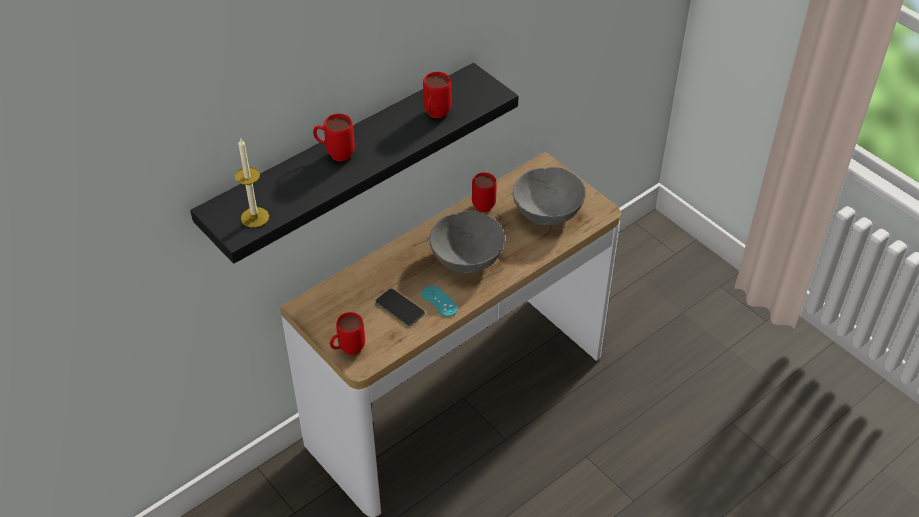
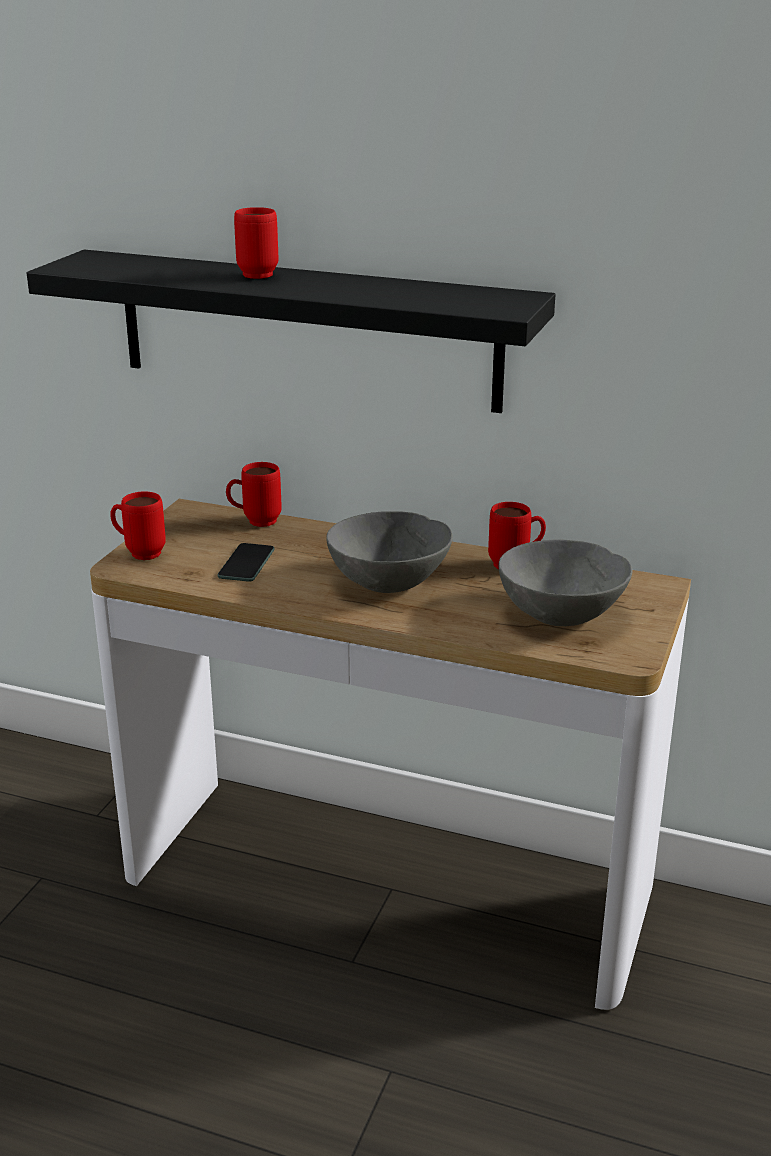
camera: 60 degrees right, 20 degrees down
candle [235,137,269,228] -> none
turquoise game controller [422,286,458,317] -> none
red mug [423,72,451,118] -> red mug moved to [226,462,282,527]

